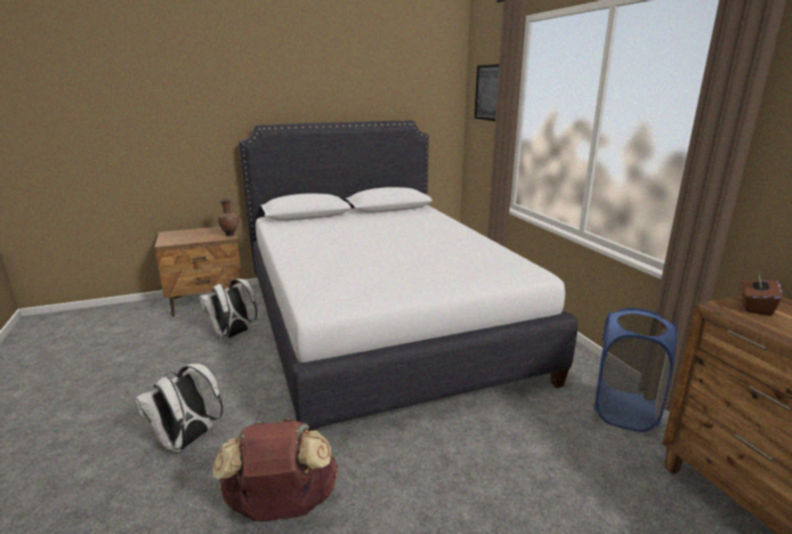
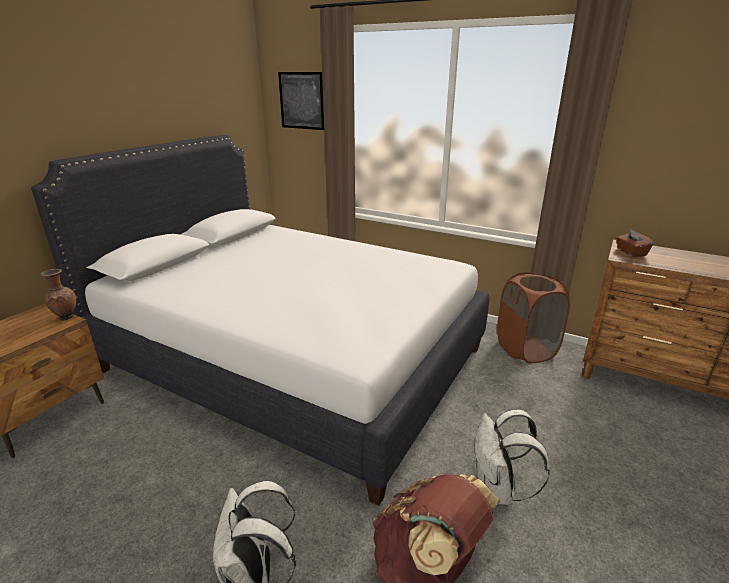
camera: 40 degrees left, 5 degrees up
white backpack [199,279,257,339] -> white backpack moved to [475,409,550,505]
blue laundry basket [594,308,678,432] -> brown laundry basket [497,272,570,363]

